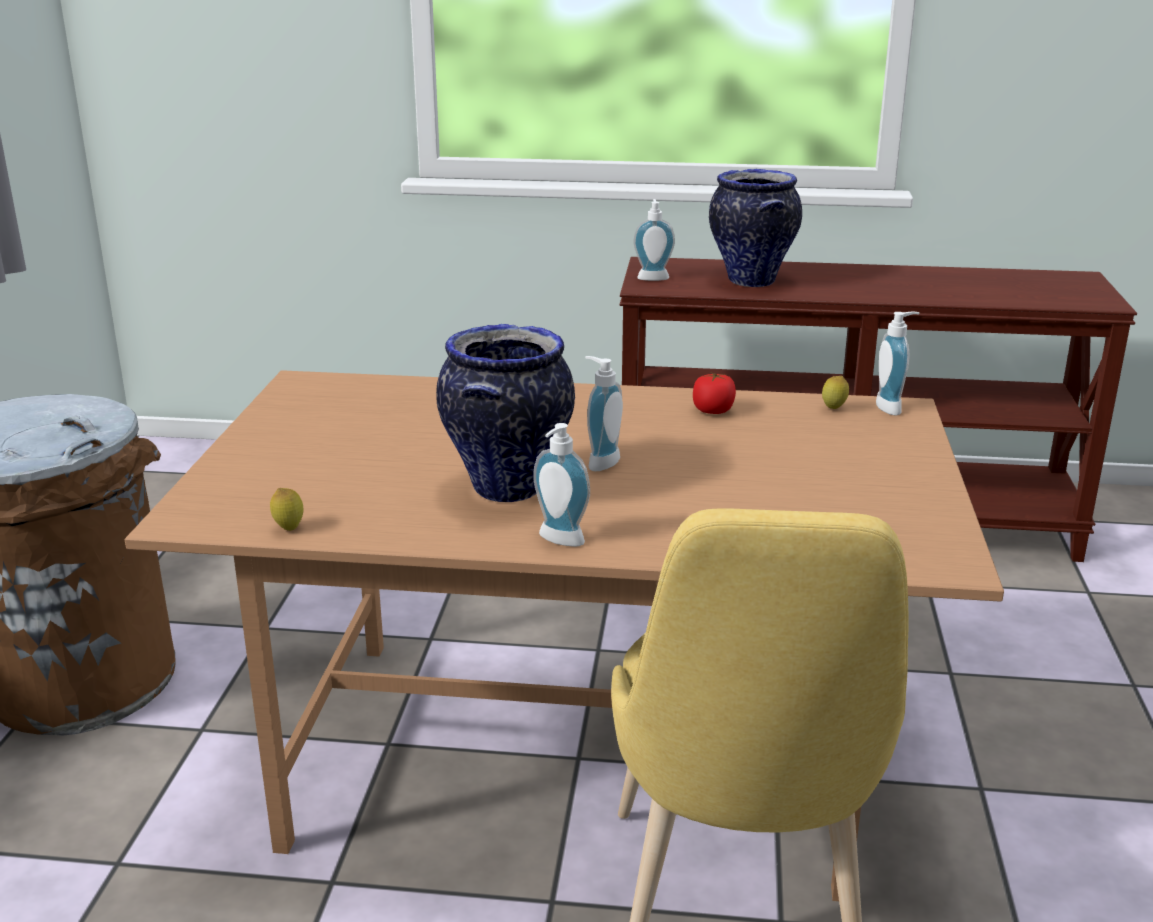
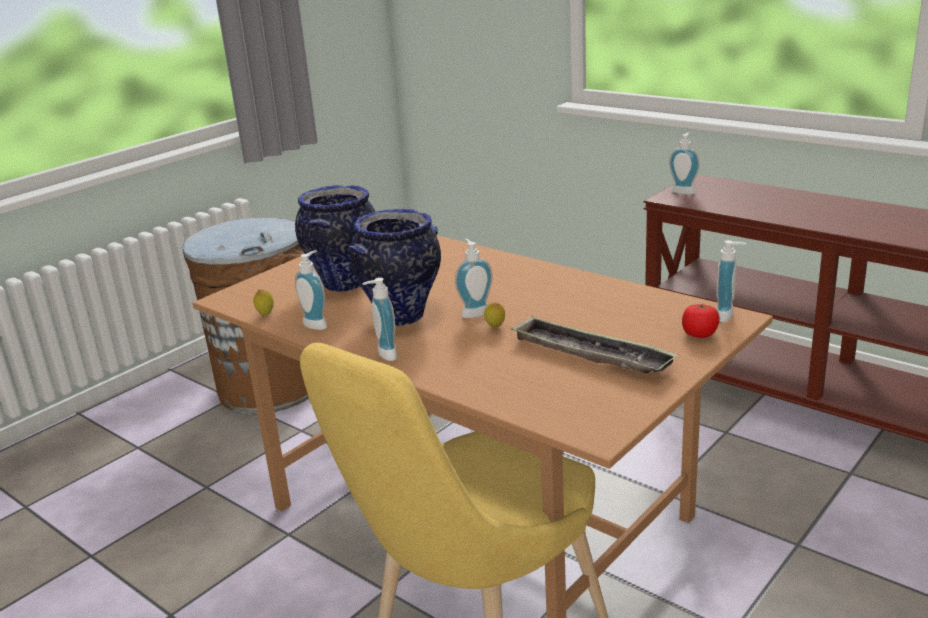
camera: 35 degrees right, 0 degrees up
tomato [693,373,736,414] -> tomato moved to [682,303,720,338]
vase [709,169,802,287] -> vase moved to [295,185,375,292]
lemon [822,376,849,409] -> lemon moved to [484,302,505,328]
none -> soap dispenser [295,250,327,330]
none -> tray [511,316,678,374]

